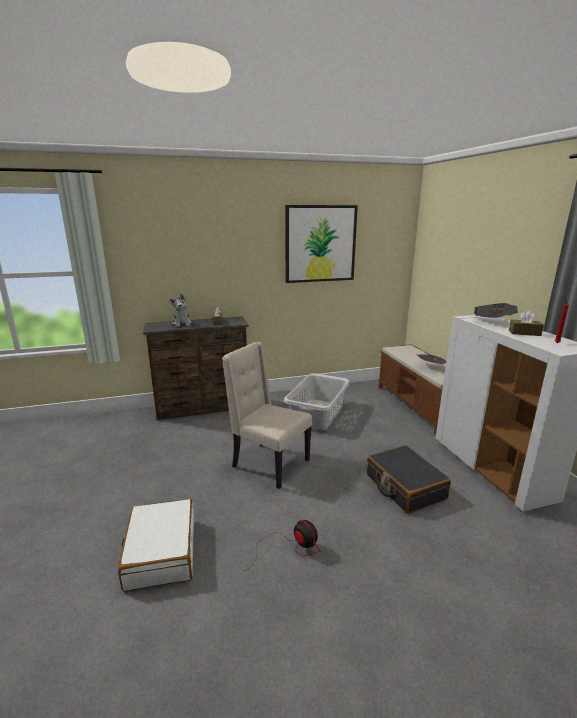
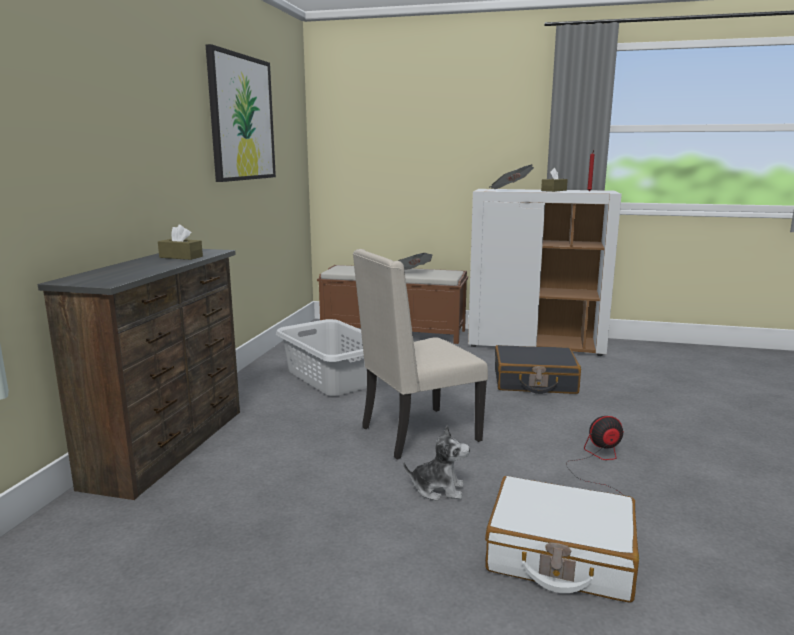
camera: 60 degrees left, 5 degrees down
plush toy [169,294,192,327] -> plush toy moved to [403,425,470,501]

